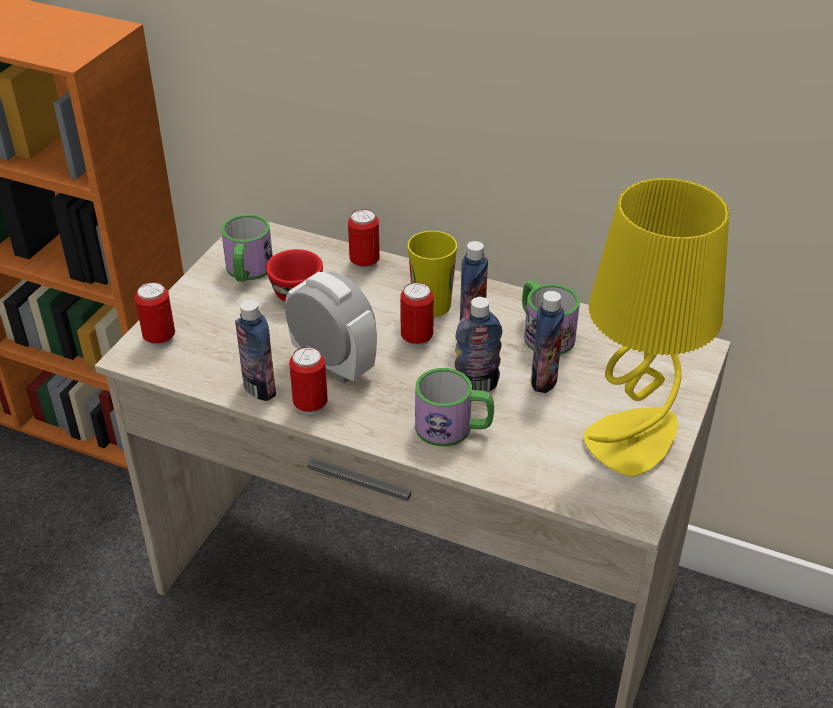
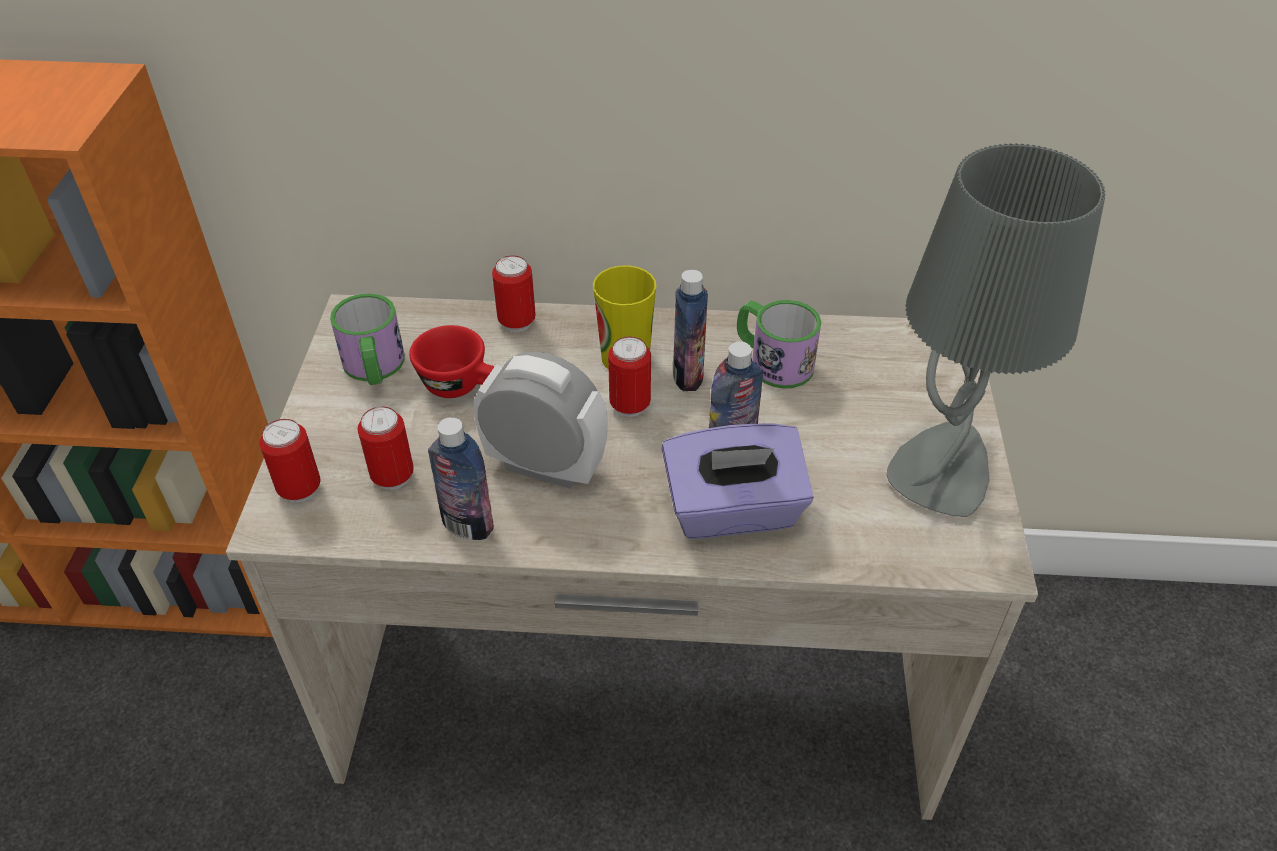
camera: 20 degrees left, 5 degrees up
can [289,347,328,415] -> can moved to [358,406,414,490]
mug [415,368,494,447] -> purple tissue box [662,423,814,539]
bottle [531,291,565,393] -> none
yellow table lamp [584,178,729,477] -> grey table lamp [887,143,1106,517]

